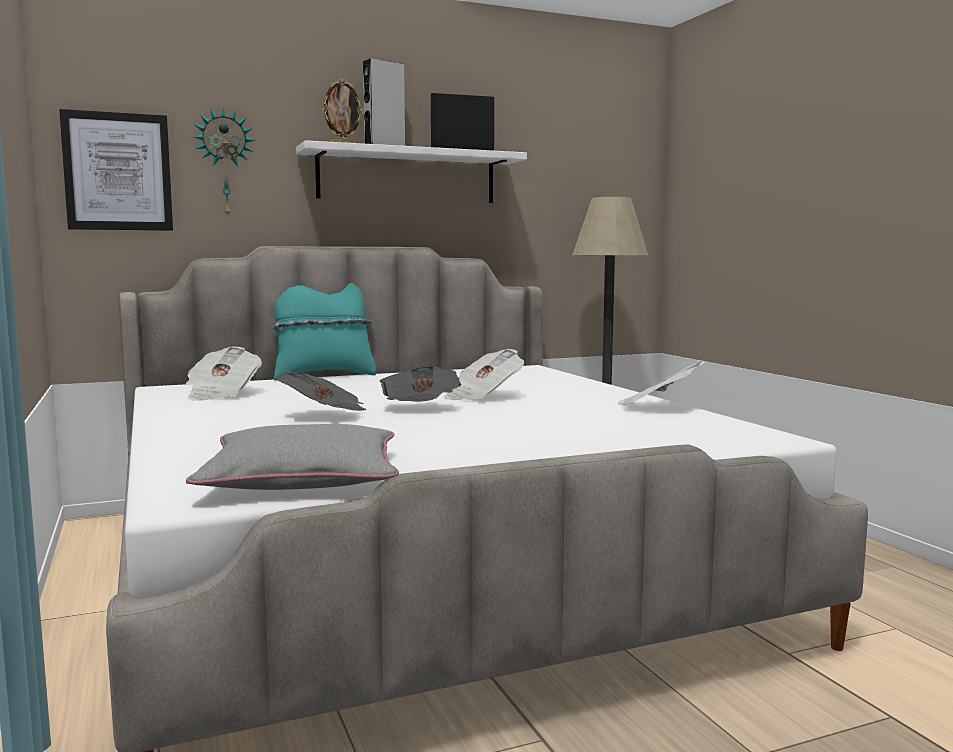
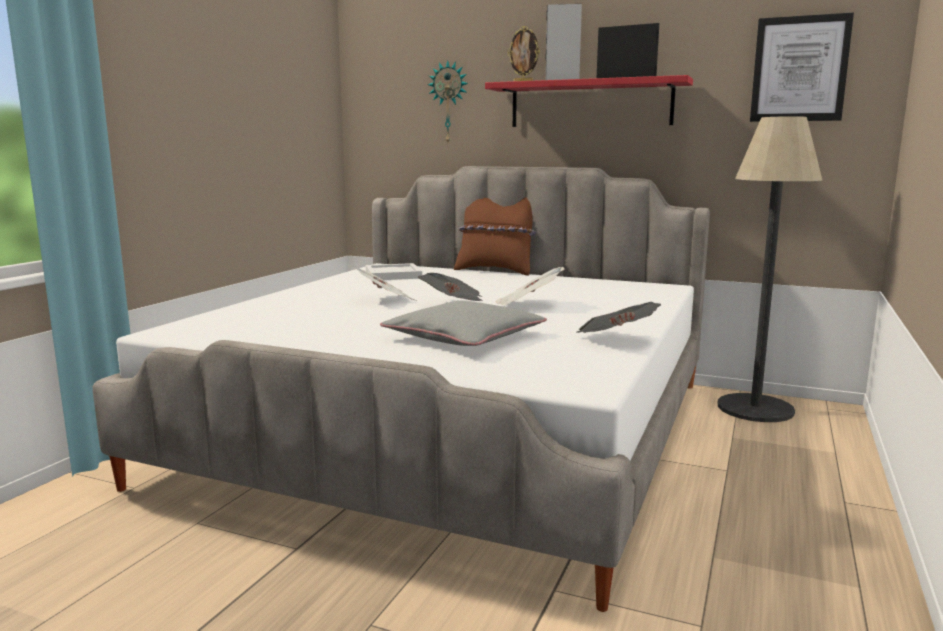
camera: 45 degrees right, 5 degrees up
picture [59,109,173,231] -> picture moved to [750,12,854,122]
newspaper [186,346,262,401] -> white tray [366,263,422,280]
grey pillow [186,424,399,490] -> grey pillow moved to [380,301,547,346]
turquoise pillow [272,283,376,380] -> brown pillow [454,197,536,276]
white shelf [296,140,527,203] -> red shelf [485,75,693,127]

